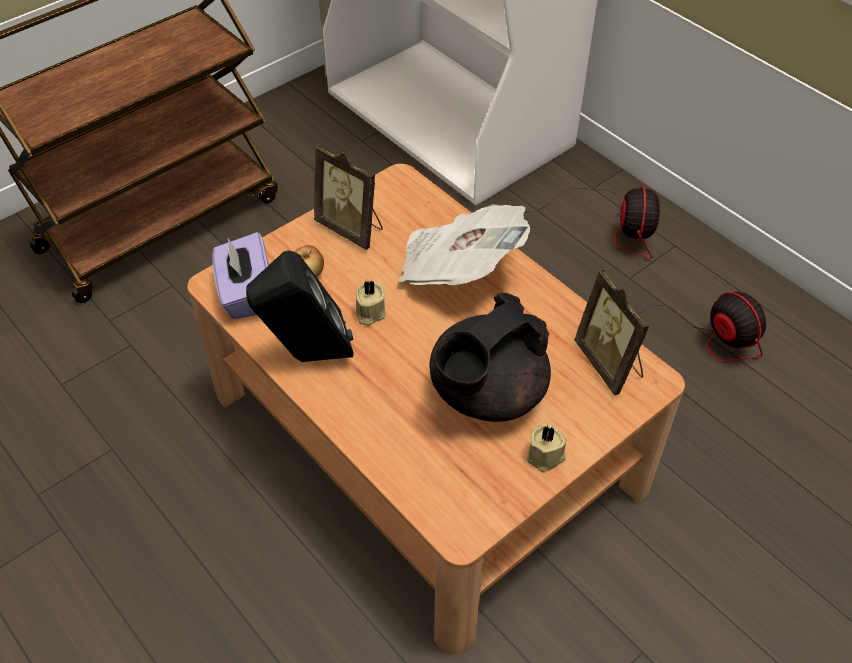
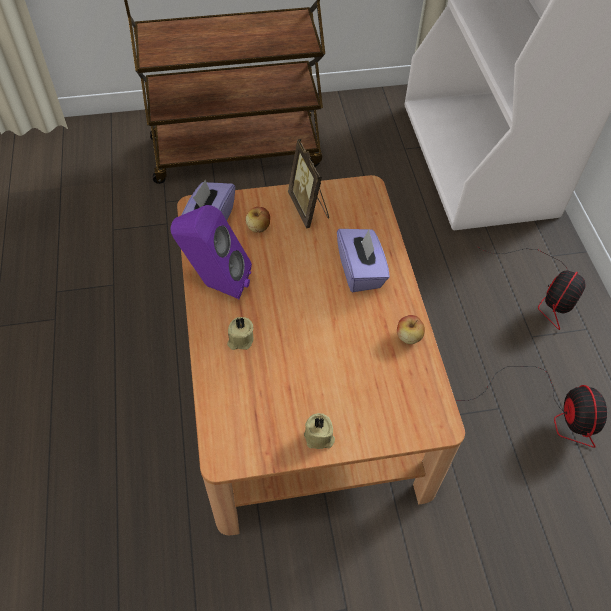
camera: 30 degrees right, 5 degrees up
black speaker [246,251,354,362] -> purple speaker [170,205,252,299]
beige candle [356,281,386,326] -> beige candle moved to [227,317,253,350]
newspaper [398,204,530,285] -> purple tissue box [337,229,390,292]
black teapot [430,293,551,422] -> none
picture frame [574,269,649,395] -> none
none -> apple [397,315,425,344]

